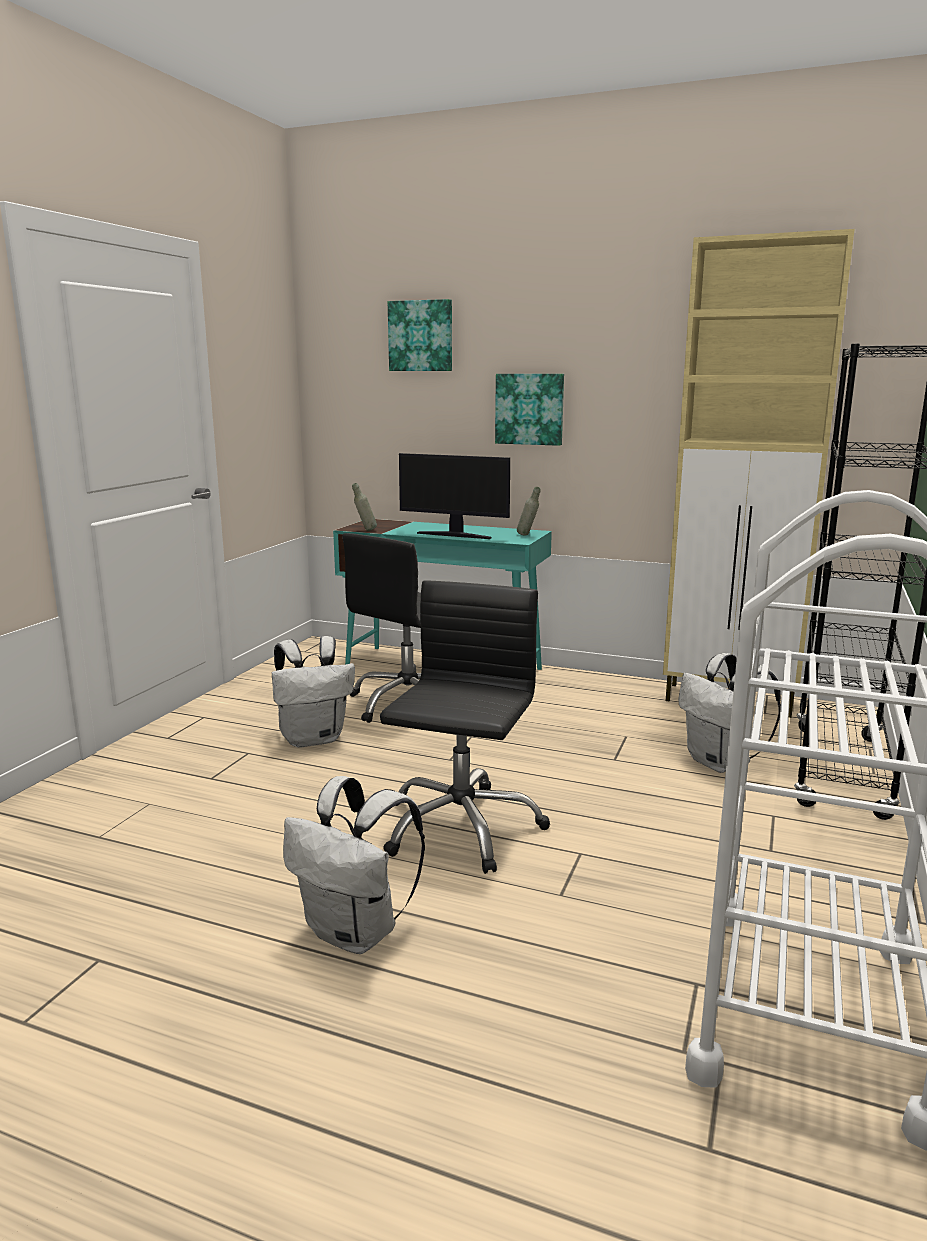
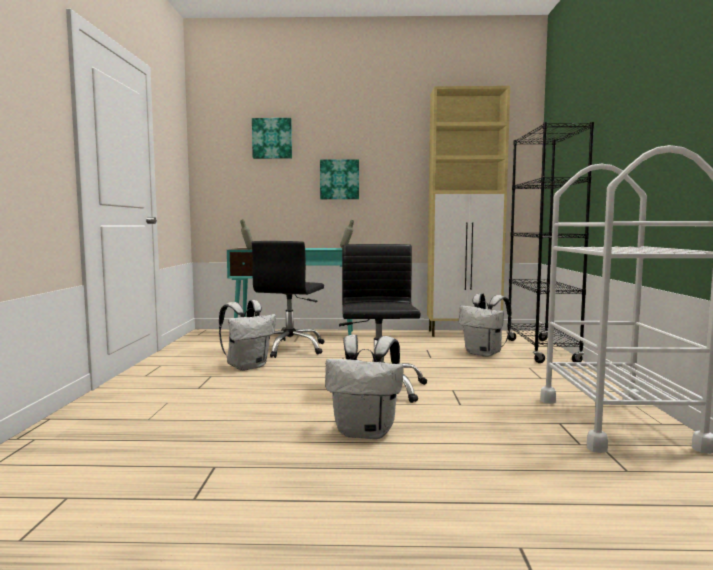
camera: 20 degrees left, 10 degrees down
monitor [399,453,510,539] -> none

